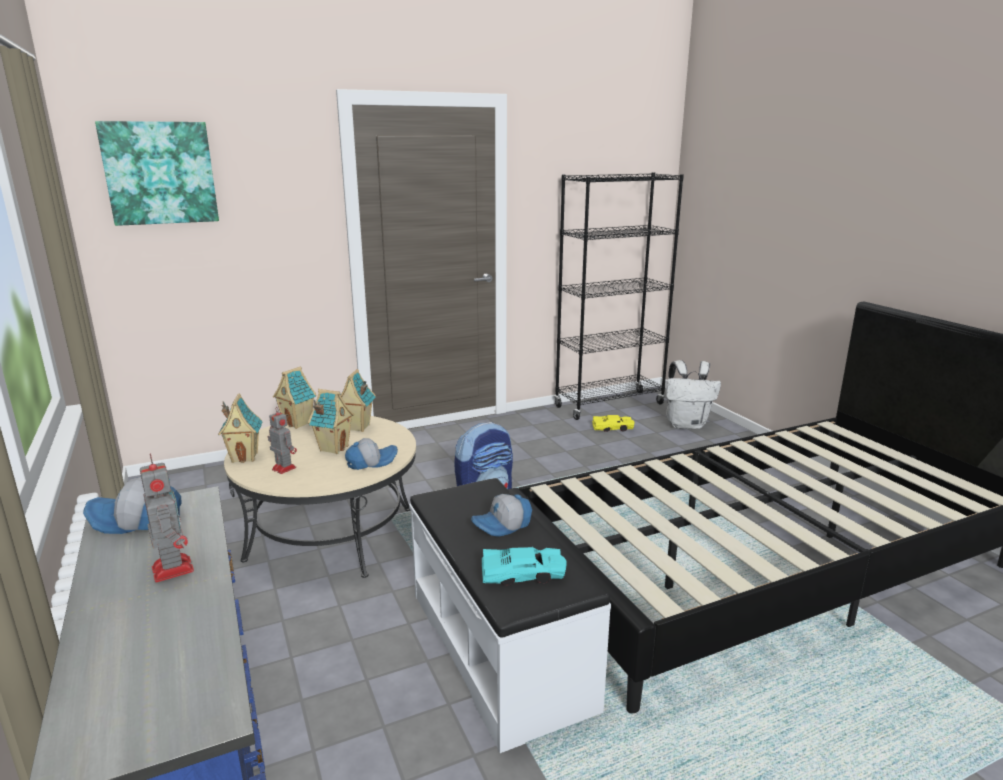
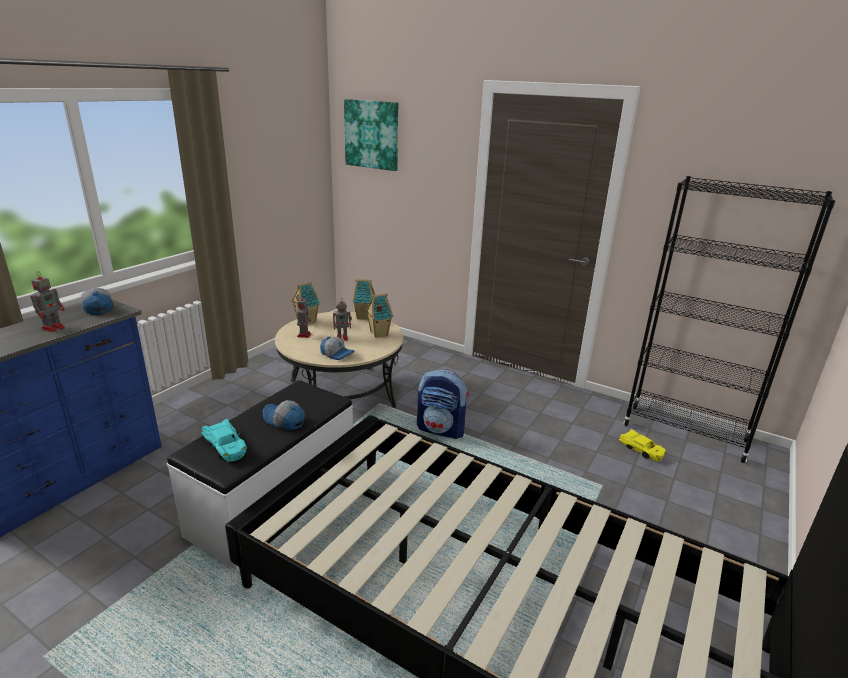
camera: 55 degrees right, 5 degrees up
toy house [308,389,354,454] -> toy robot [333,298,352,341]
white backpack [666,360,721,429] -> none

